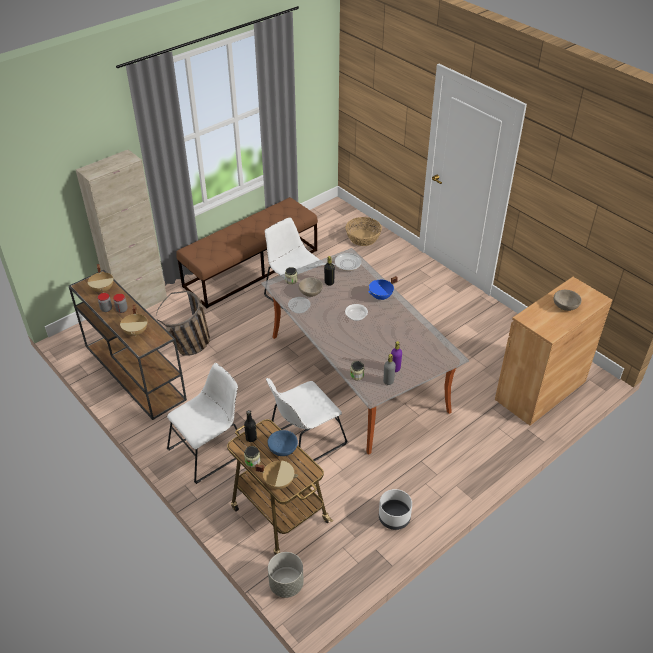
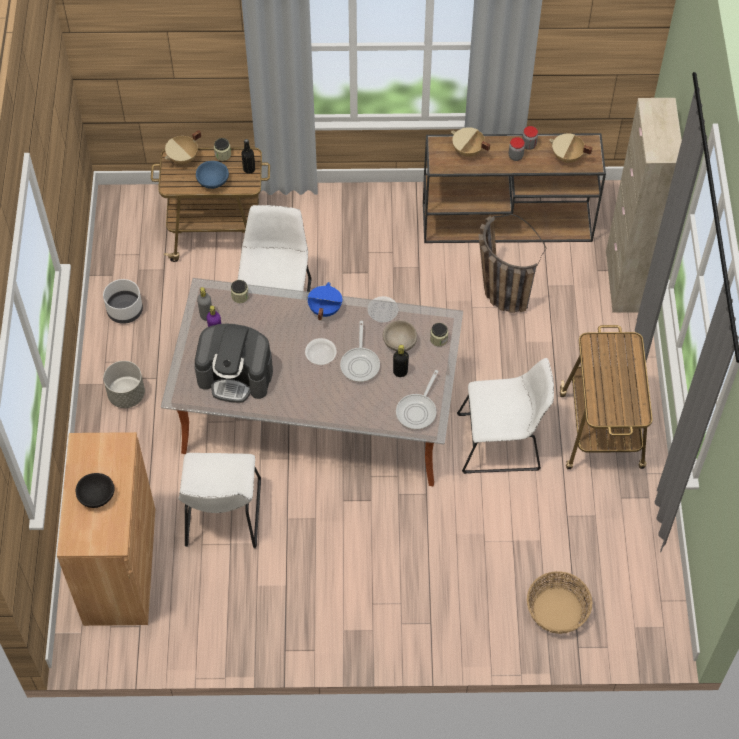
camera: 130 degrees right, 15 degrees up
white chair [167,363,239,484] -> white chair moved to [178,453,261,548]
brown bench [176,197,318,309] -> cart [559,325,653,469]
grey planter [268,552,304,598] -> grey planter moved to [103,361,145,408]
blue cooking pot [368,276,398,300] -> blue cooking pot moved to [308,282,342,320]
beige bowl [553,290,582,311] -> black bowl [76,473,115,508]
none -> coffee machine [195,324,273,403]
none -> frying pan [340,321,380,382]

